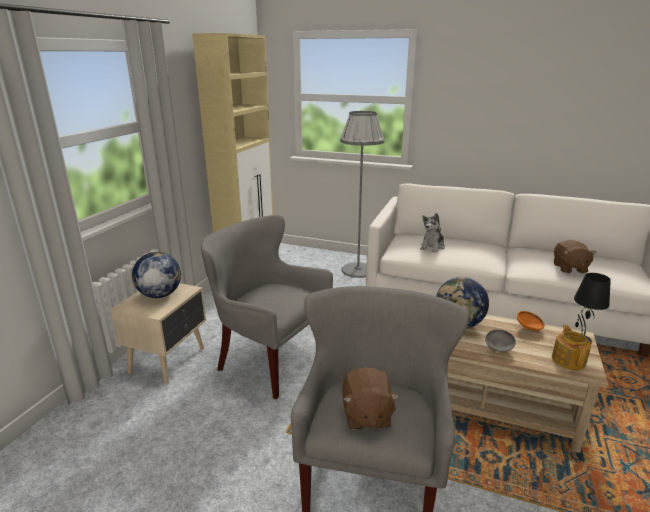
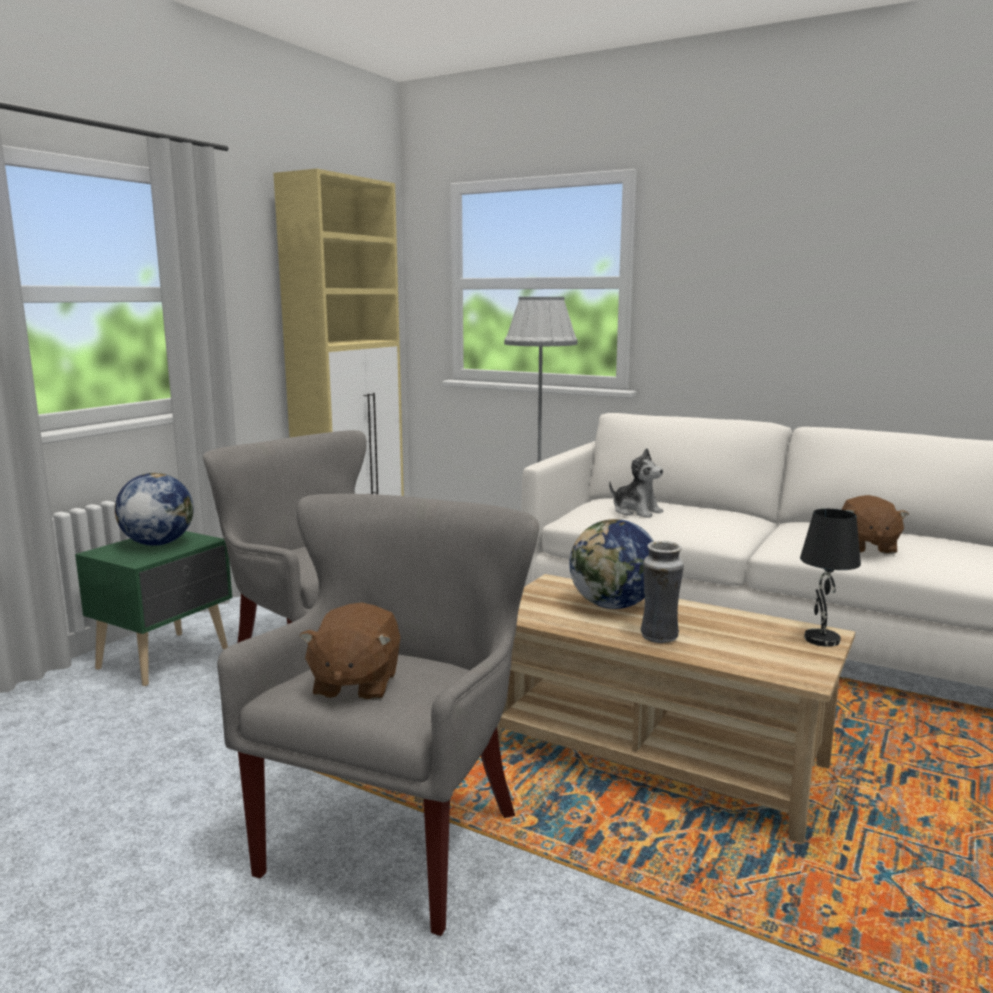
camera: 10 degrees right, 10 degrees down
beige nightstand [111,283,206,384] -> green nightstand [75,531,232,686]
plush toy [420,213,445,253] -> plush toy turned 90 degrees counterclockwise [609,448,664,518]
grey bowl [485,329,516,352] -> vase [641,541,684,643]
orange bowl [517,311,545,331] -> none
teapot [552,325,591,370] -> none

